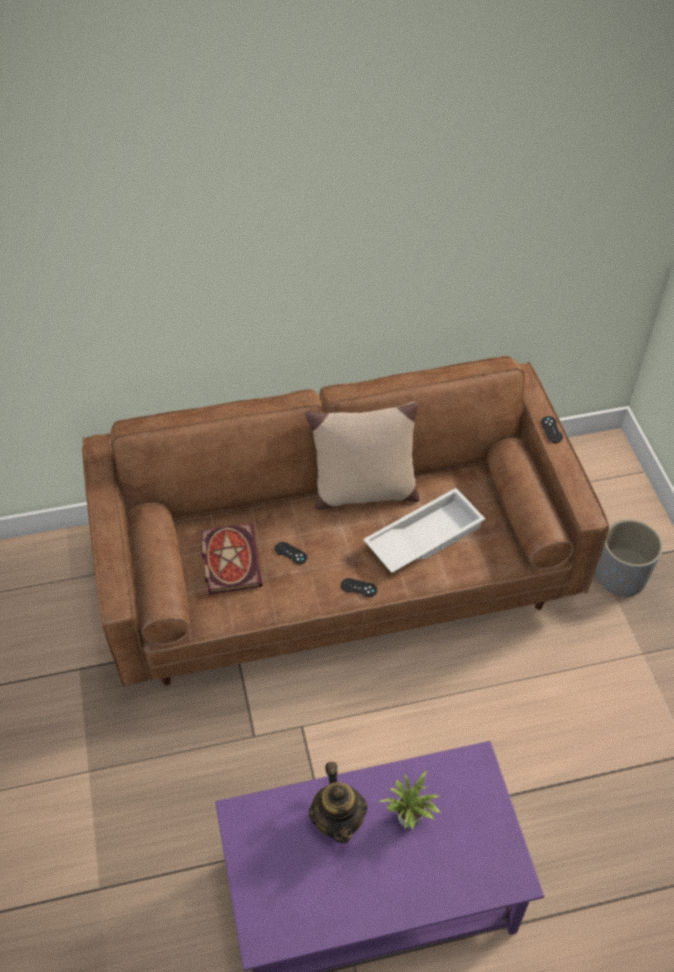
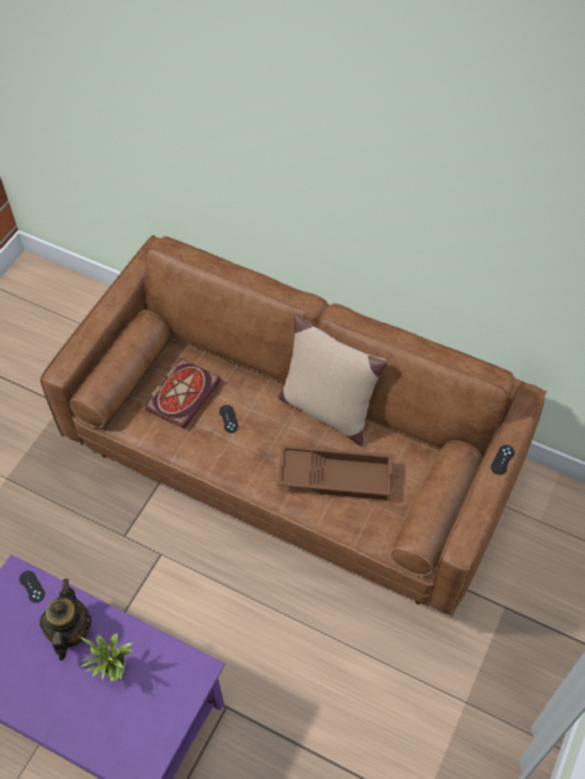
camera: 40 degrees right, 5 degrees up
teapot [309,762,367,844] -> teapot turned 150 degrees clockwise [39,579,92,661]
black game controller [341,578,377,597] -> black game controller moved to [19,571,45,603]
white tray [363,488,485,573] -> brown tray [277,445,393,500]
grey planter [595,519,663,597] -> none

